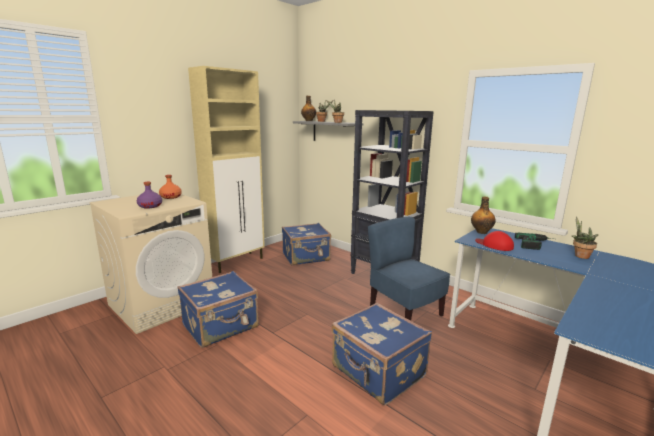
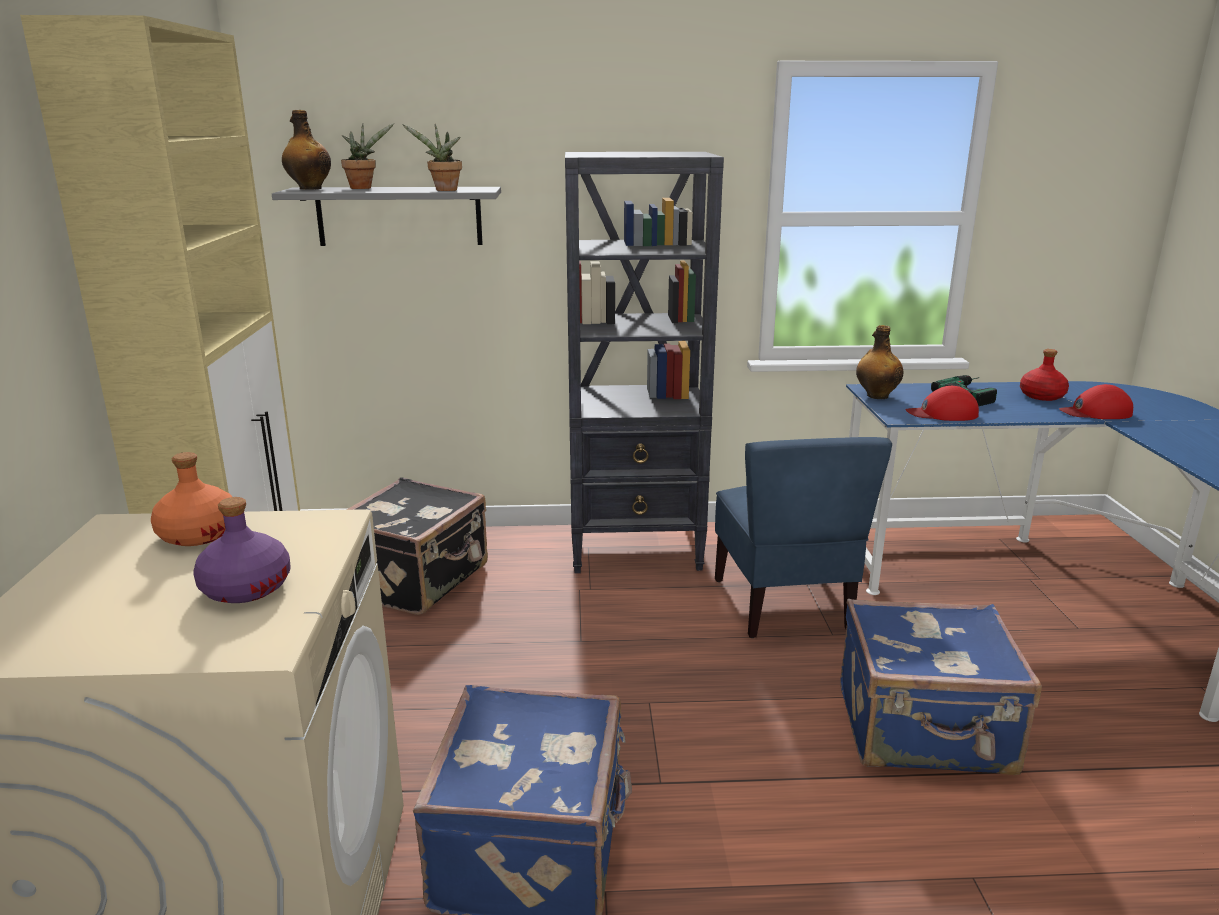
camera: 45 degrees left, 5 degrees up
blue suitcase [282,223,331,265] -> black suitcase [347,477,488,615]
blue chair [368,217,450,321] -> blue chair turned 105 degrees counterclockwise [715,437,892,638]
potted plant [571,216,599,259] -> red bottle [1020,349,1069,401]
none -> red cap [1059,384,1133,419]

